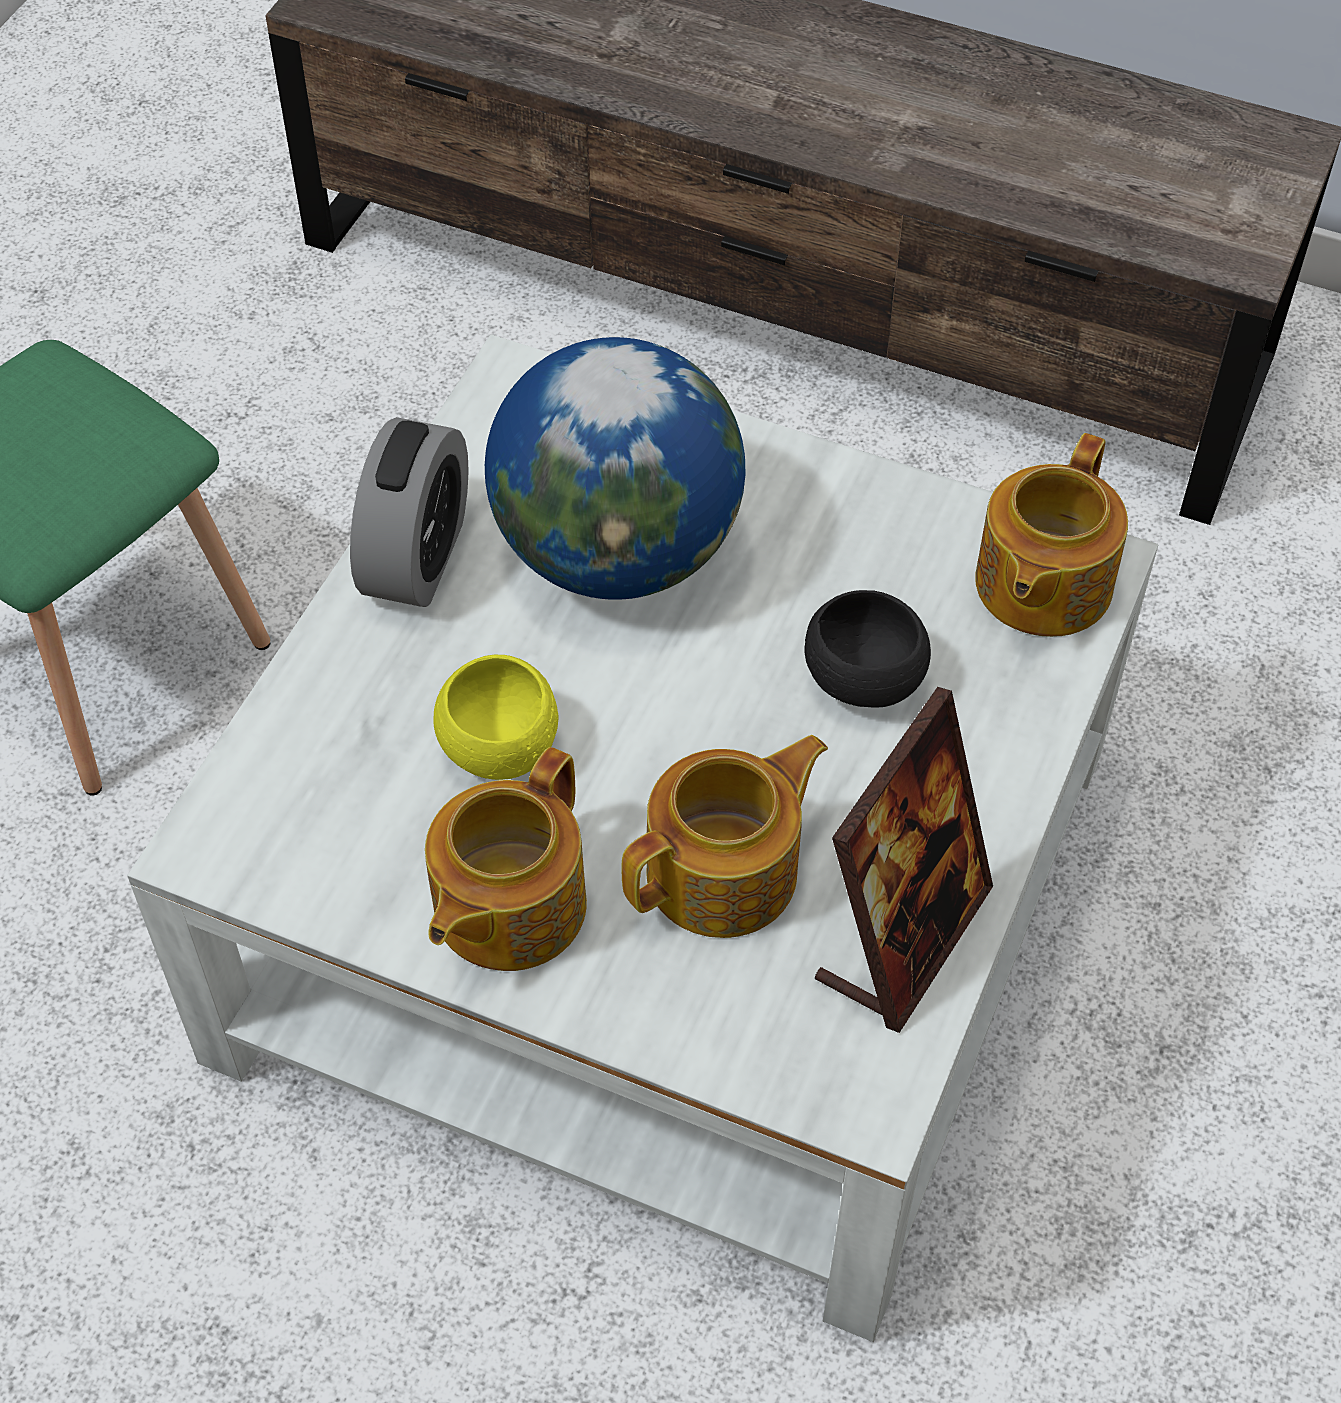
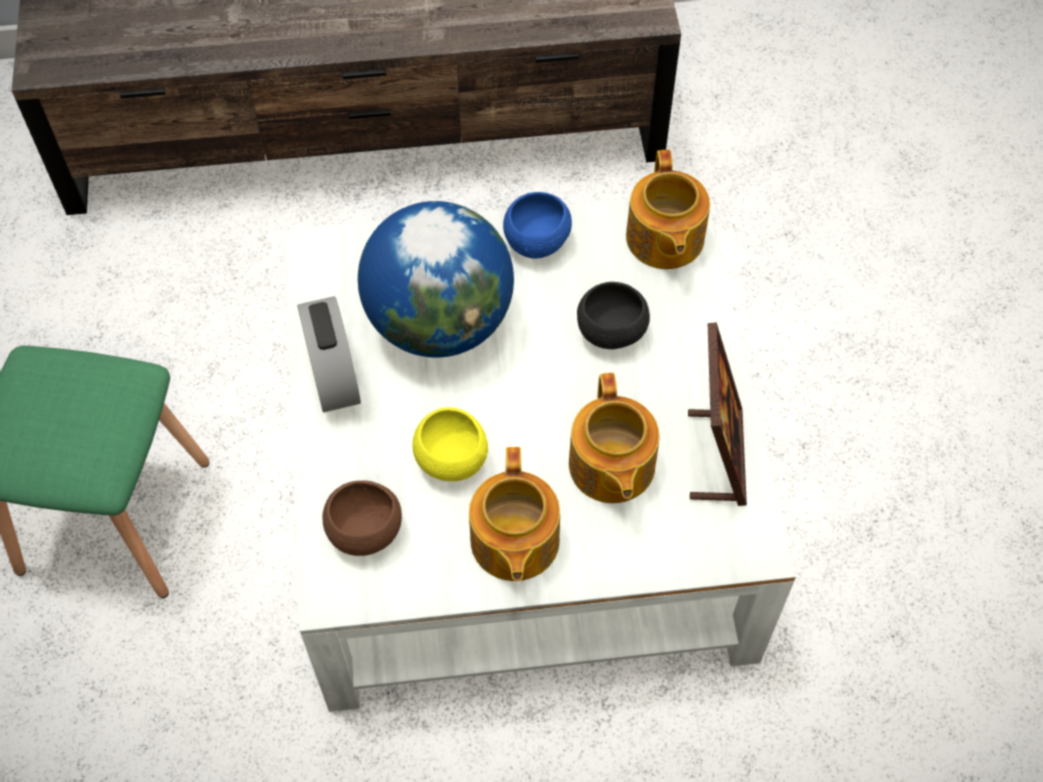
camera: 30 degrees left, 5 degrees up
teapot [622,735,828,938] -> teapot turned 150 degrees clockwise [569,373,660,503]
none -> brown bowl [322,480,402,556]
none -> blue bowl [503,192,572,259]

